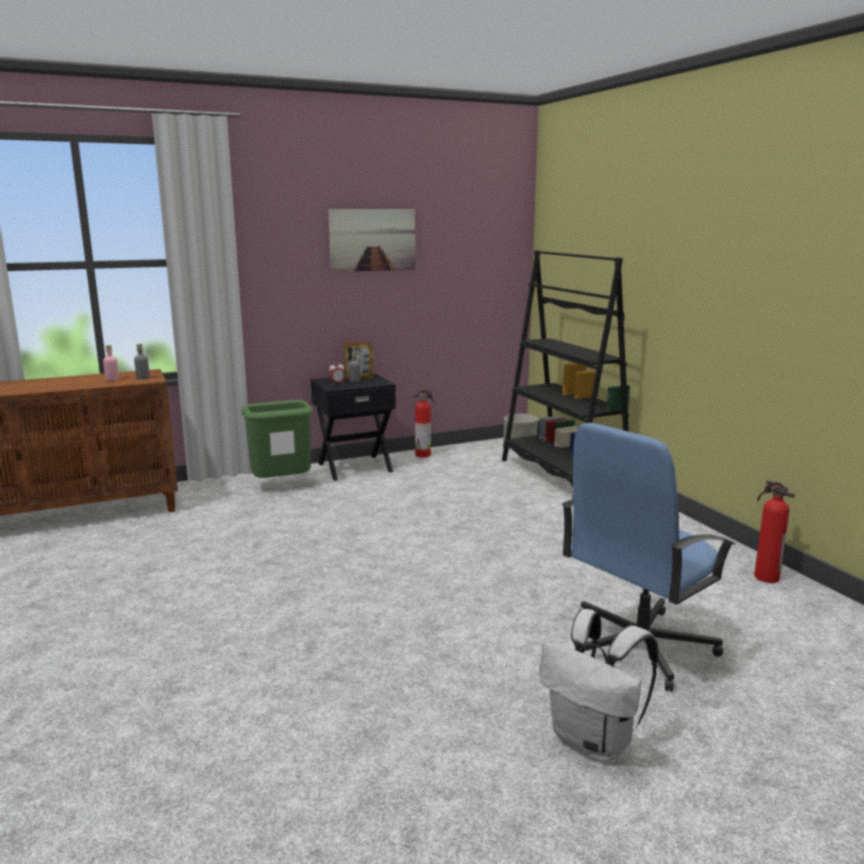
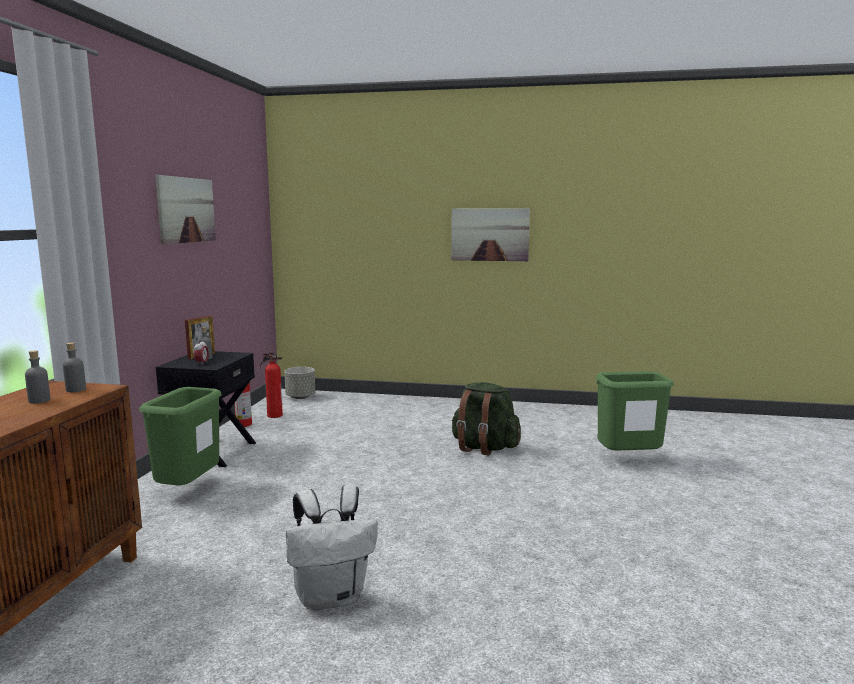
camera: 55 degrees left, 5 degrees down
pink bottle [103,345,119,381] -> grey bottle [25,350,50,404]
black bookcase [502,250,630,499] -> none
white backpack [539,609,658,762] -> white backpack moved to [286,485,378,611]
blue office chair [562,423,735,691] -> green trash can [596,371,674,451]
fire extinguisher [754,480,795,583] -> fire extinguisher moved to [260,352,283,418]
none -> picture [451,208,530,261]
none -> green backpack [452,382,521,455]

